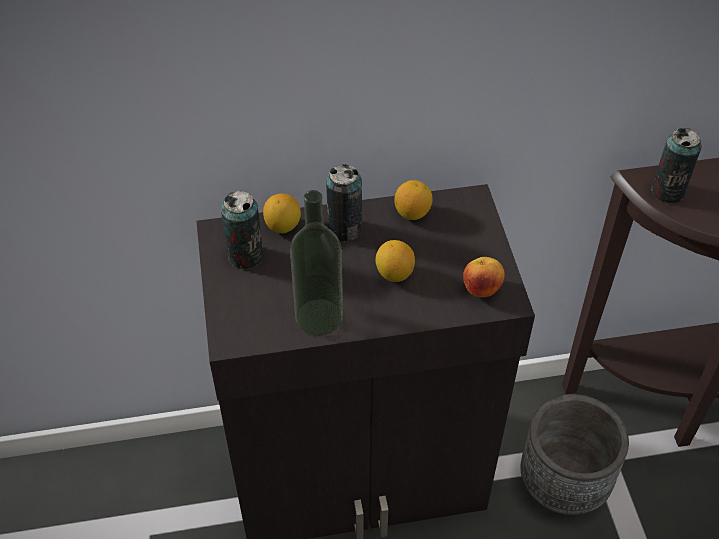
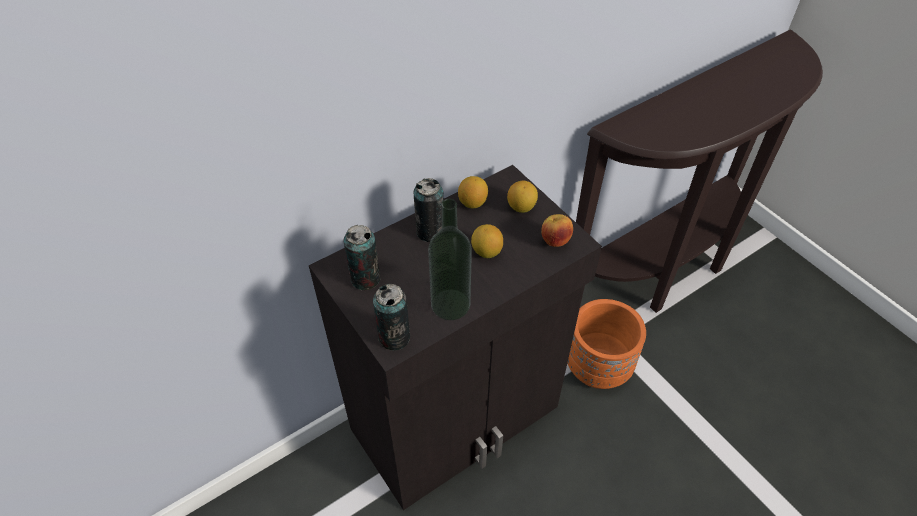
camera: 25 degrees left, 0 degrees up
lemon [263,193,301,233] -> lemon moved to [507,181,538,213]
grey planter [521,394,629,515] -> orange planter [568,299,646,389]
can [651,128,702,204] -> can moved to [373,284,410,351]

